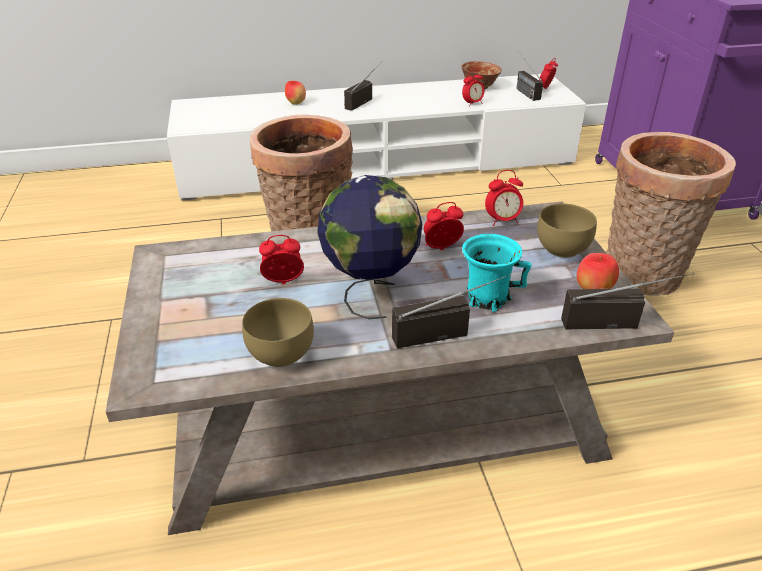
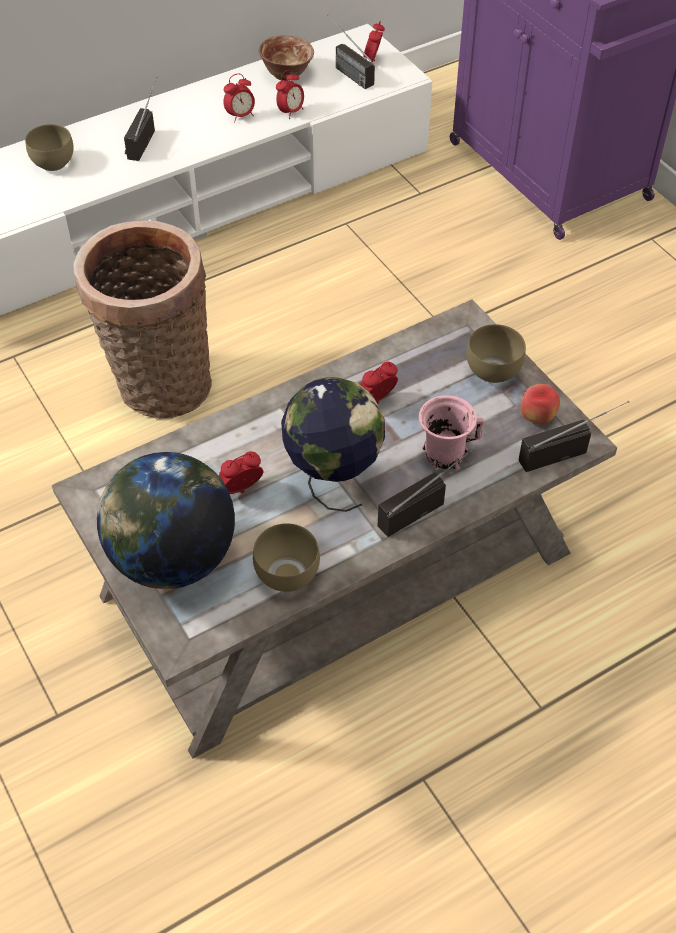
camera: 20 degrees left, 15 degrees up
apple [285,81,306,105] -> brown bowl [25,124,74,171]
turquoise mug [462,234,531,312] -> pink mug [419,395,485,470]
alarm clock [485,170,523,226] -> alarm clock moved to [223,74,255,123]
basket [606,132,736,296] -> none
none -> globe [97,452,235,589]

